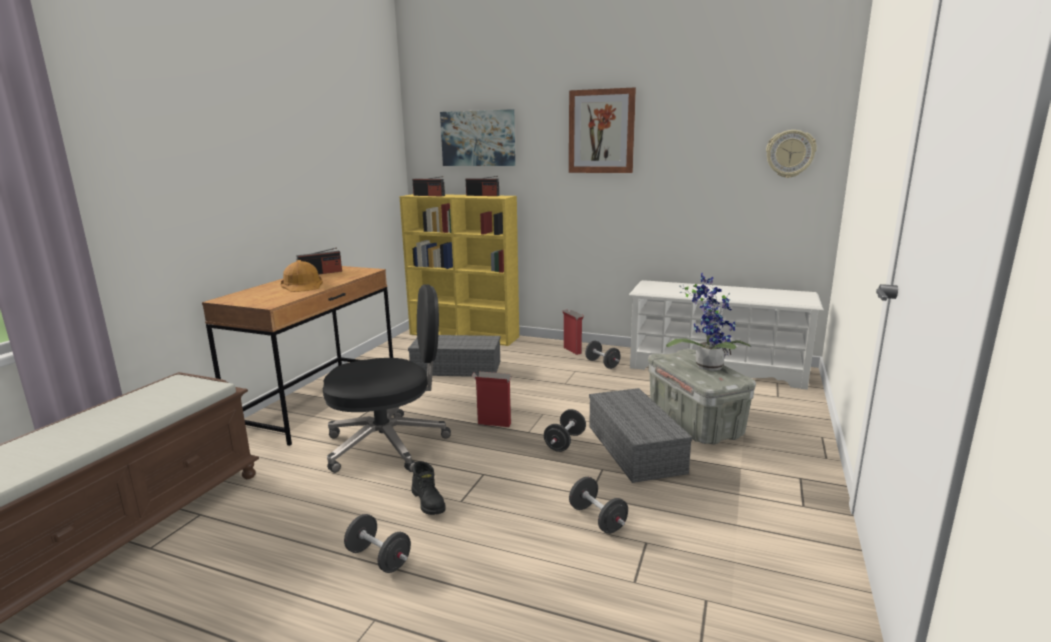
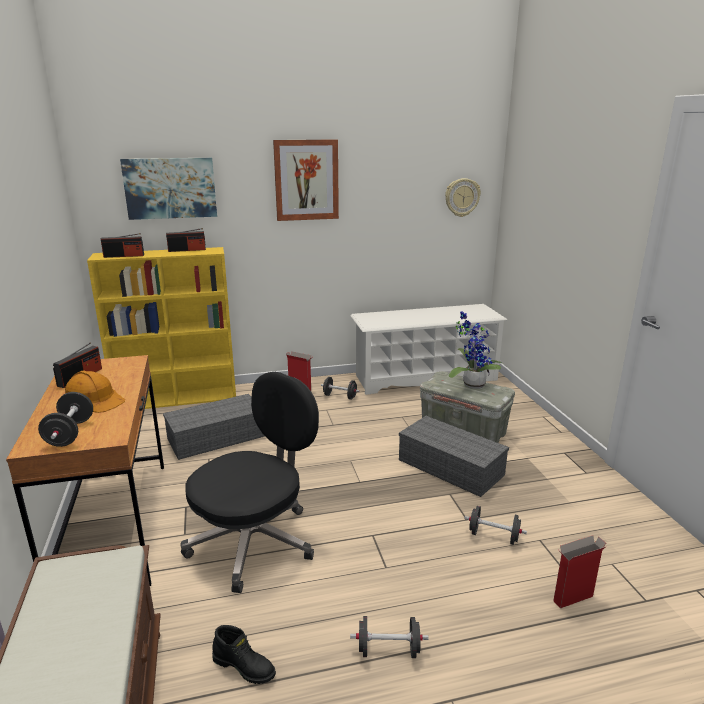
camera: 35 degrees left, 5 degrees up
black boot [412,461,446,515] -> black boot moved to [212,625,276,684]
cardboard box [472,372,512,427] -> cardboard box moved to [553,535,606,608]
black dumbbell [544,409,586,452] -> black dumbbell moved to [38,392,93,447]

